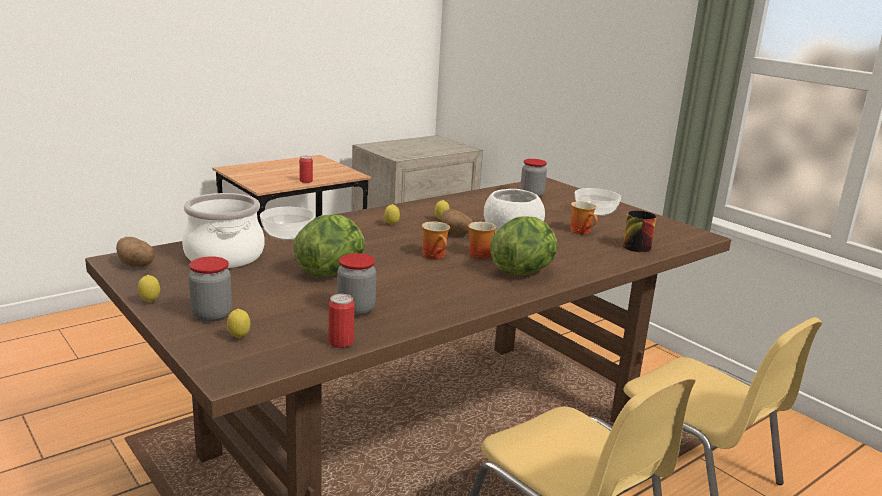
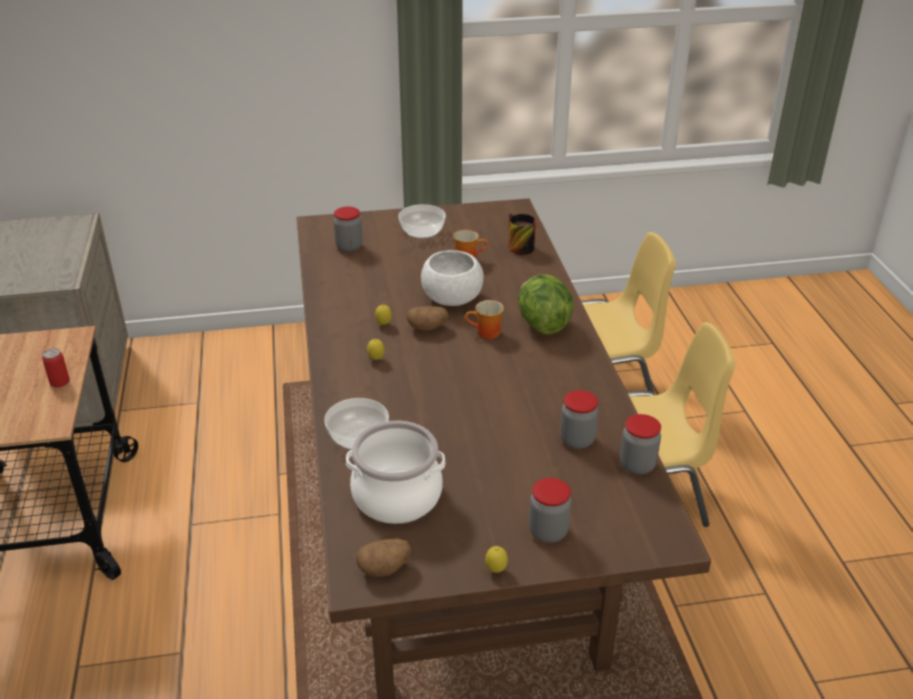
camera: 60 degrees left, 15 degrees up
lemon [227,309,250,339] -> none
lettuce [293,215,365,276] -> none
can [329,294,355,348] -> jar [620,414,661,475]
mug [422,221,450,259] -> none

